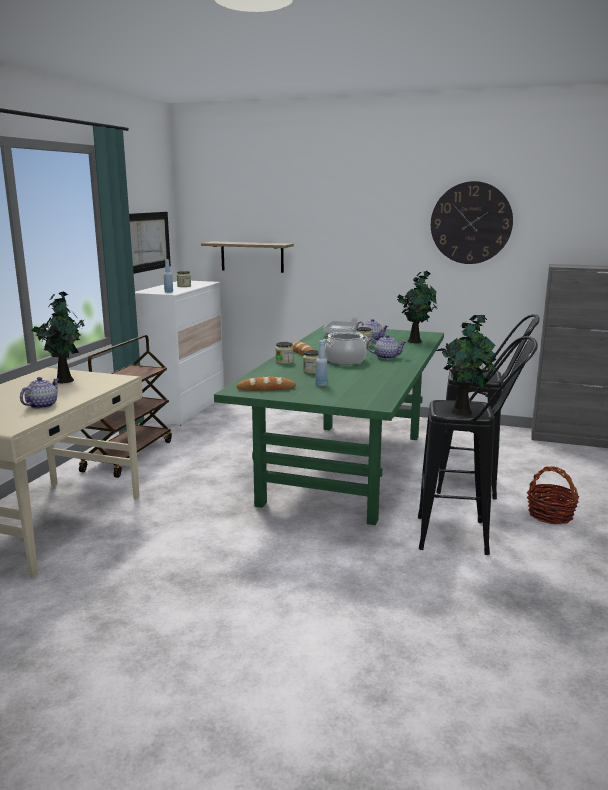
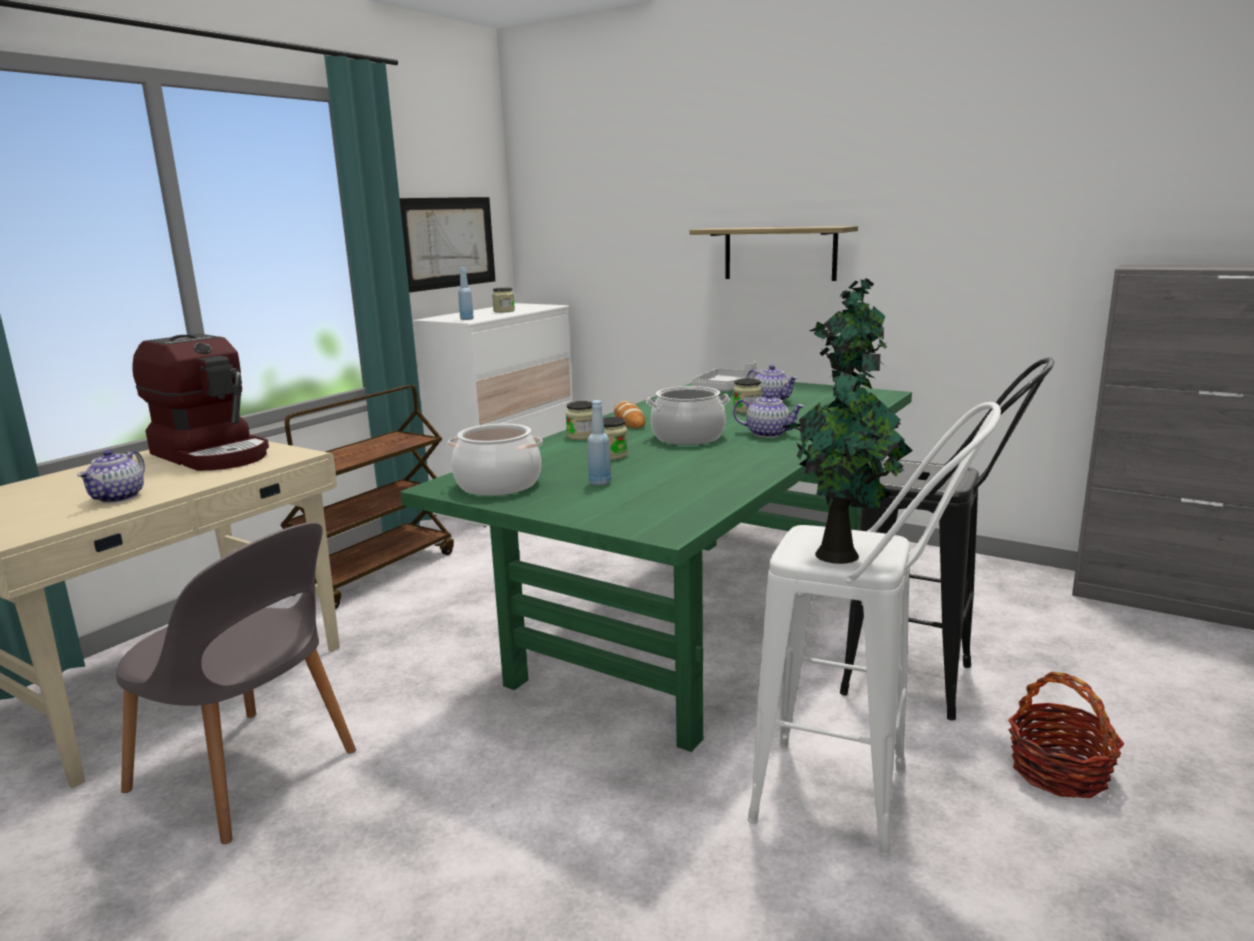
camera: 15 degrees right, 0 degrees up
teapot [20,377,59,409] -> teapot turned 150 degrees clockwise [77,450,145,503]
potted plant [31,291,85,383] -> coffee machine [133,334,269,471]
shelf [201,241,294,273] -> shelf moved to [689,226,858,281]
bread [237,376,296,391] -> cooking pot [448,423,543,495]
black stool [418,336,538,555] -> white stool [748,402,1001,857]
wall clock [431,181,513,264] -> none
none -> grey chair [116,522,356,844]

